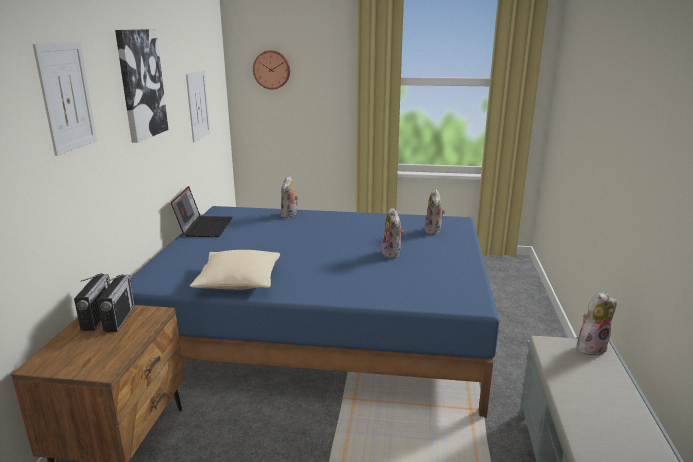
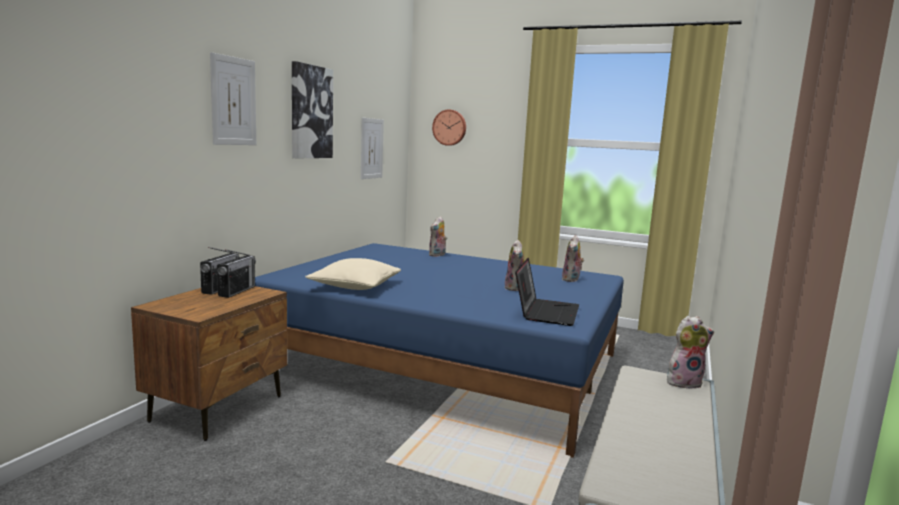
camera: 15 degrees right, 10 degrees down
laptop [171,186,232,237] -> laptop moved to [515,258,579,326]

